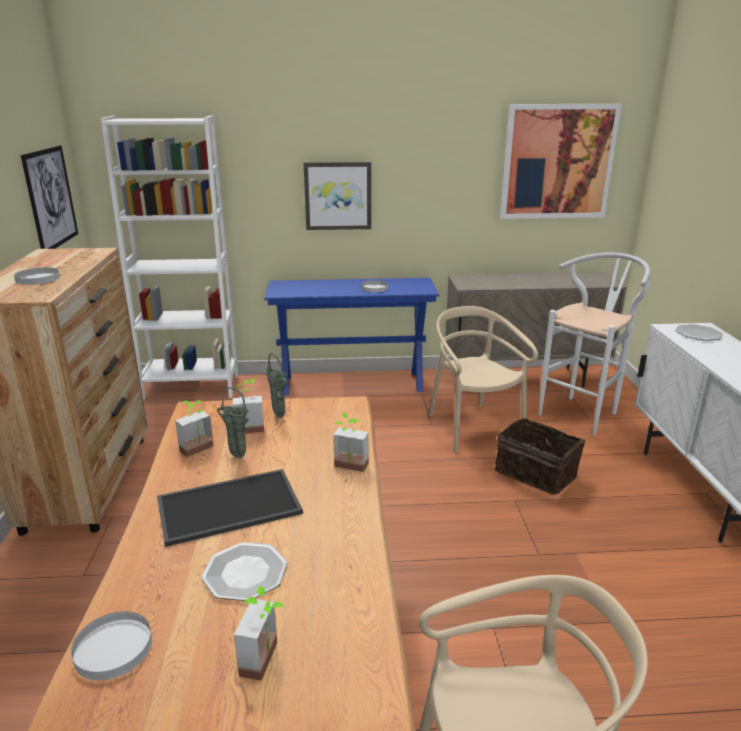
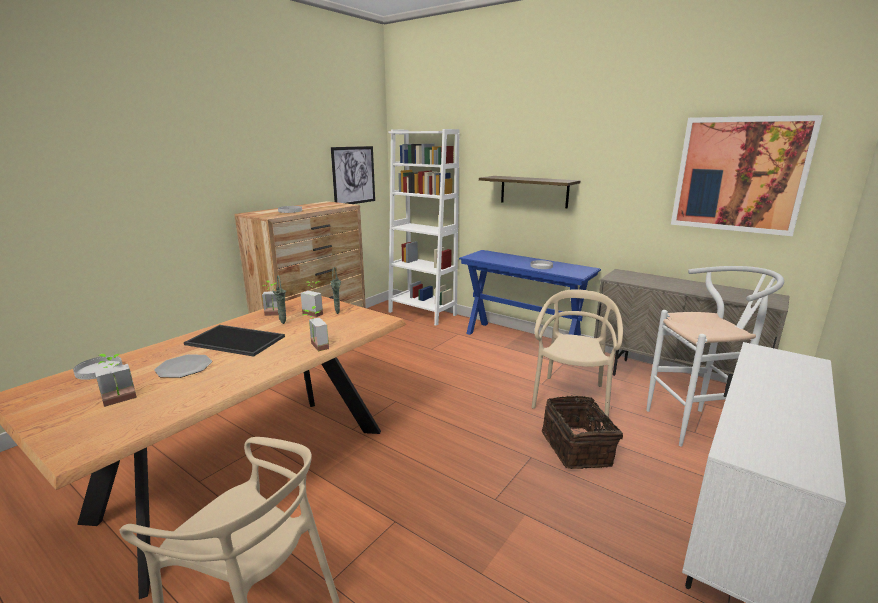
camera: 40 degrees right, 5 degrees down
picture [304,162,371,230] -> shelf [479,176,580,208]
plate [675,324,723,341] -> none

